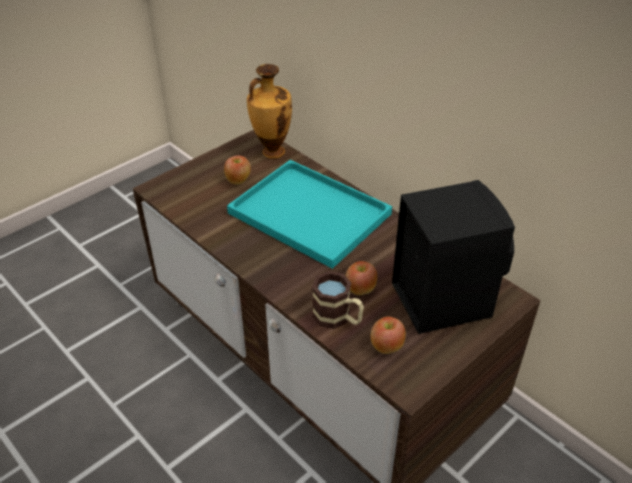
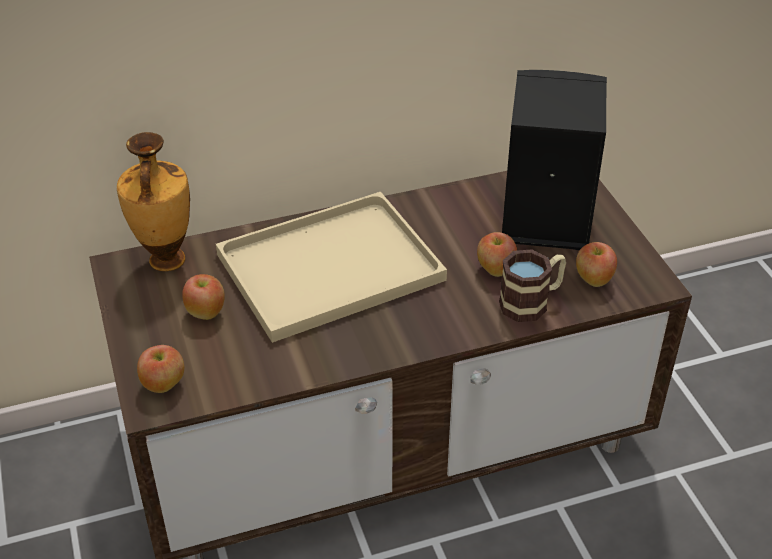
camera: 65 degrees left, 0 degrees up
turquoise tray [227,160,392,269] -> beige tray [216,192,447,343]
none -> apple [137,345,184,393]

